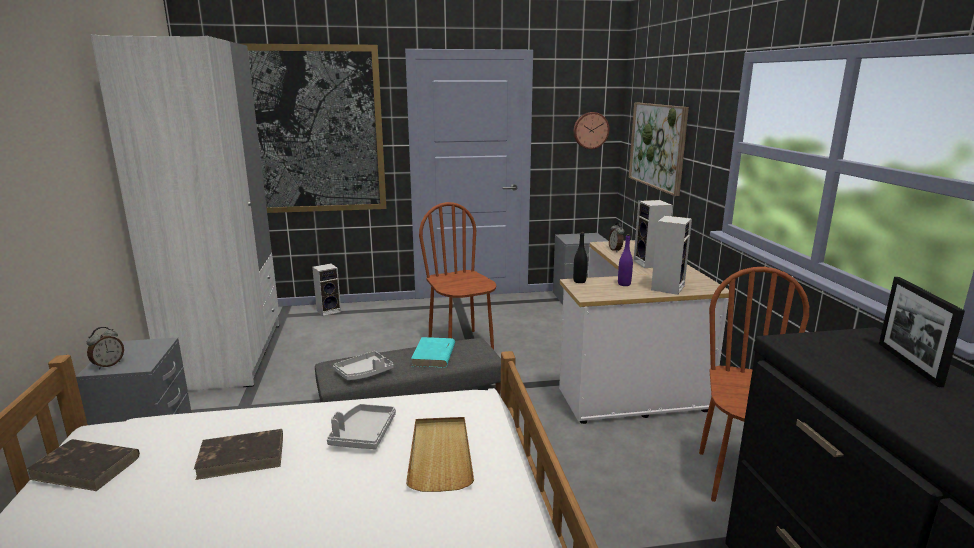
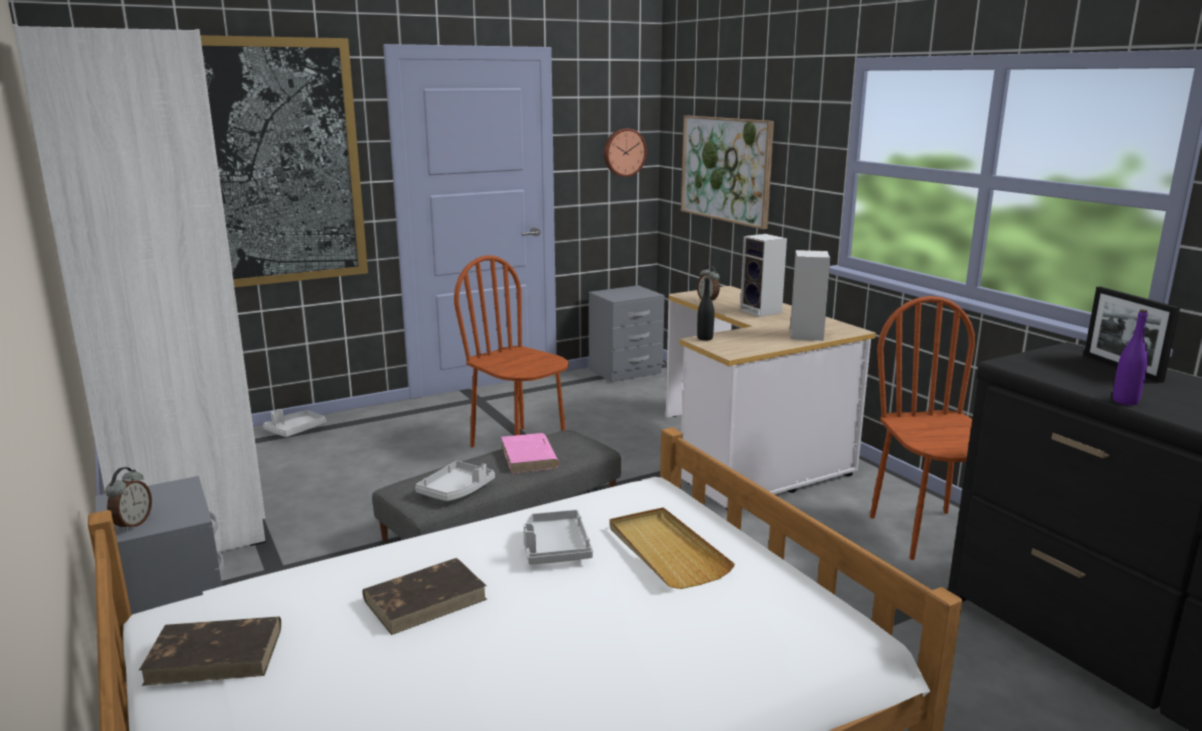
camera: 20 degrees left, 0 degrees up
speaker [312,264,341,316] -> grey tray [263,409,326,437]
turquoise book [411,337,455,368] -> pink book [501,433,559,474]
purple bottle [618,234,633,286] -> purple bottle moved to [1113,309,1148,405]

